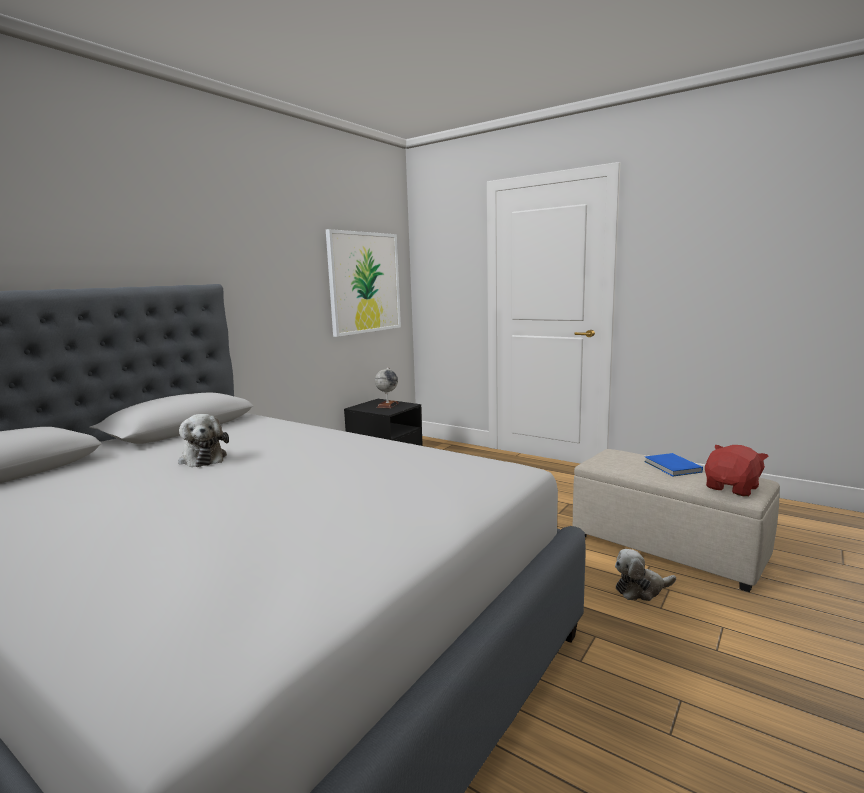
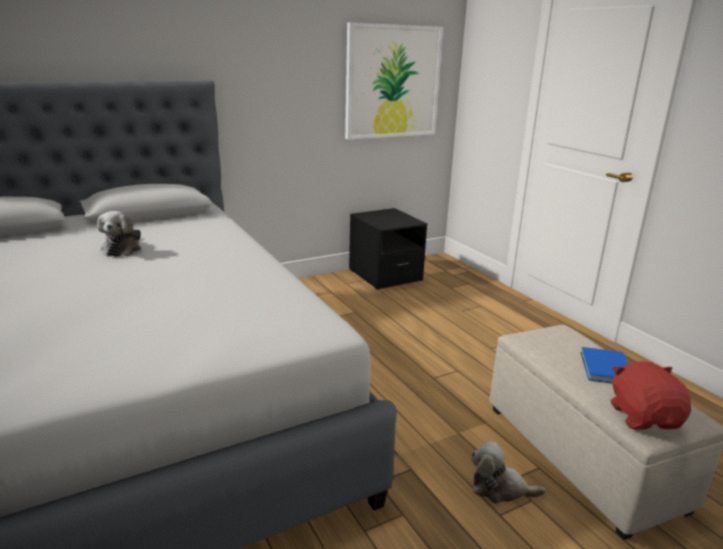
camera: 25 degrees right, 10 degrees up
globe [375,367,399,409] -> none
red plush toy [705,445,769,497] -> red plush toy turned 75 degrees counterclockwise [611,361,691,429]

